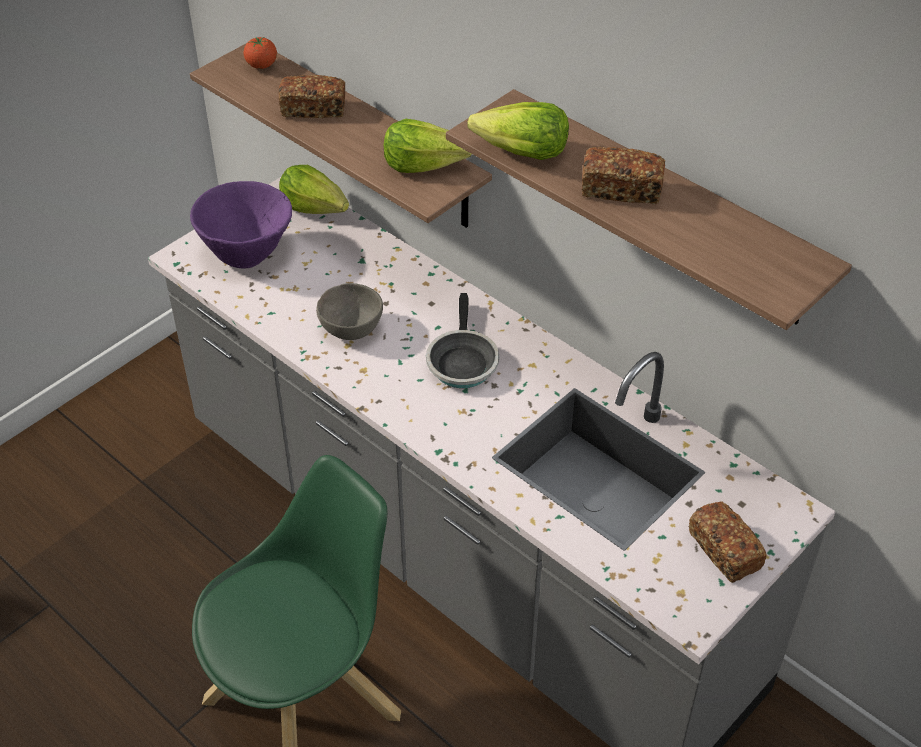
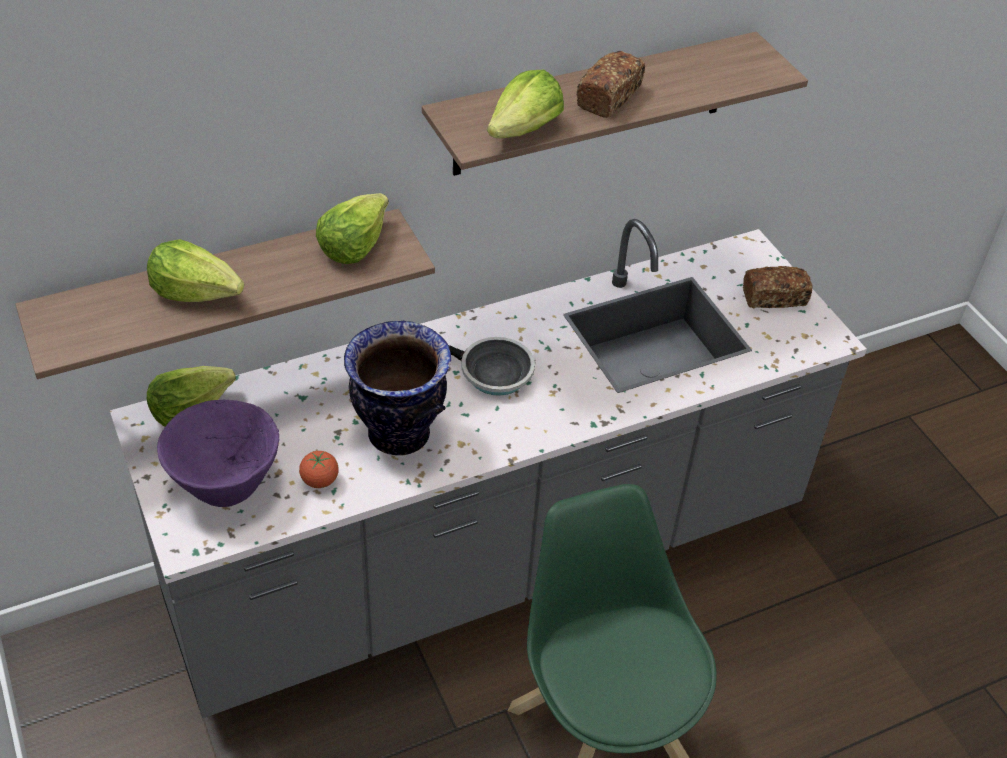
camera: 70 degrees left, 0 degrees up
tomato [244,37,277,69] -> tomato moved to [299,451,339,488]
bread [279,75,345,118] -> lettuce [147,239,244,302]
grey bowl [316,283,383,340] -> vase [344,320,451,456]

